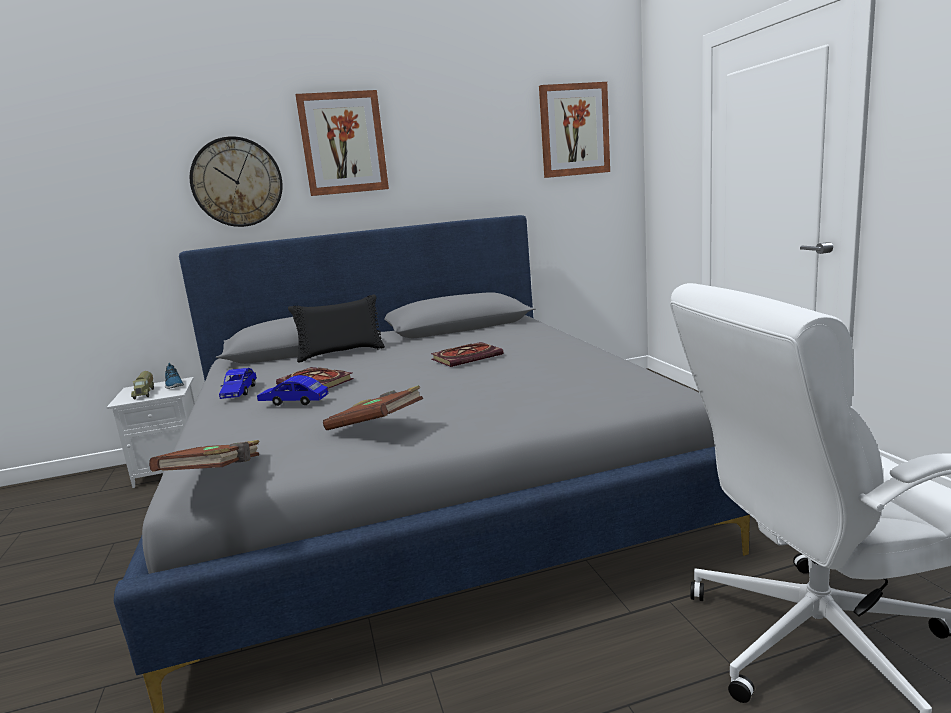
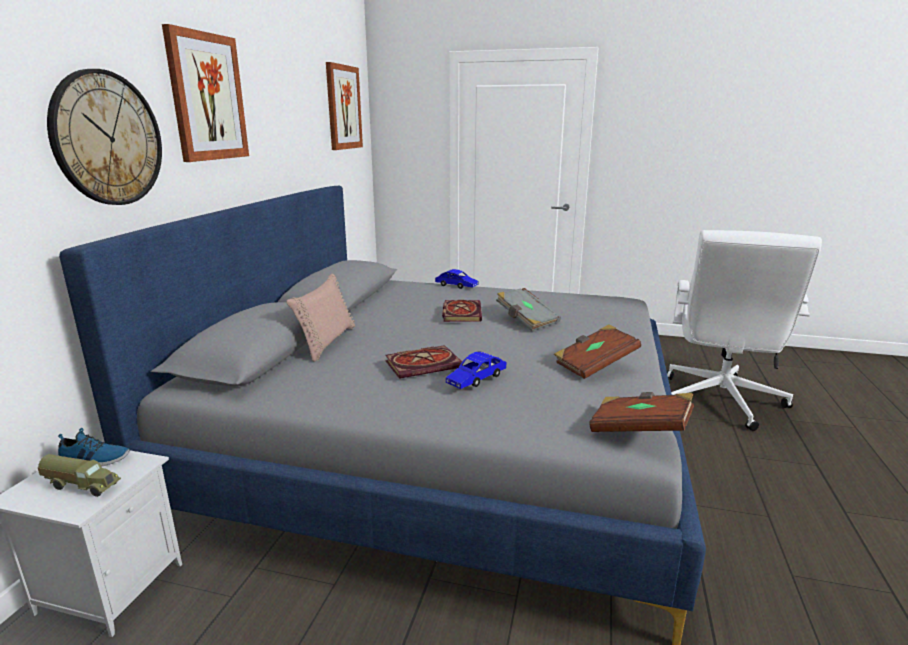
camera: 60 degrees left, 5 degrees up
blue toy car [219,368,257,399] -> blue toy car moved to [435,269,479,289]
black pillow [288,295,385,362] -> beige pillow [286,274,355,362]
none -> grey book [496,288,561,331]

